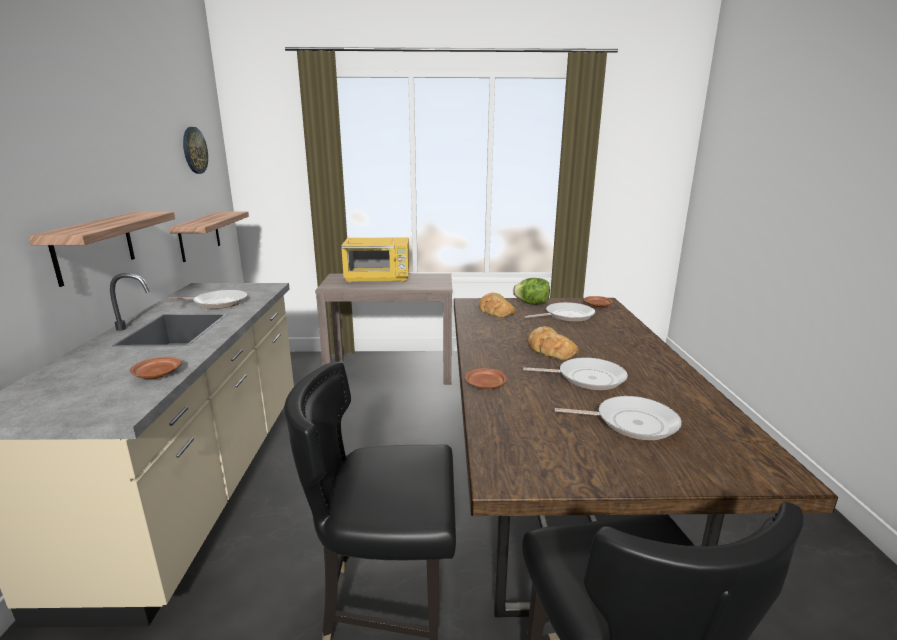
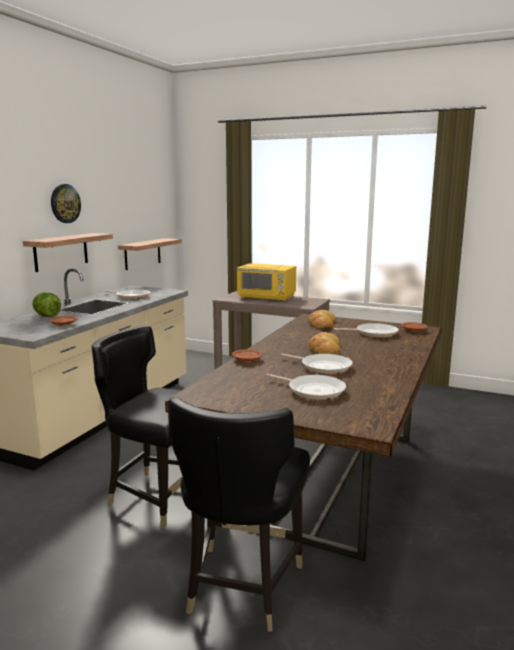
camera: 25 degrees right, 5 degrees down
wall clock [183,127,208,174] -> wall clock moved to [51,184,81,223]
lettuce [513,278,550,305] -> lettuce moved to [32,293,61,317]

